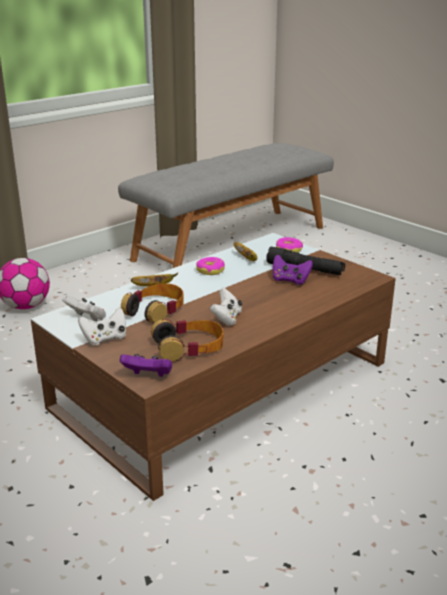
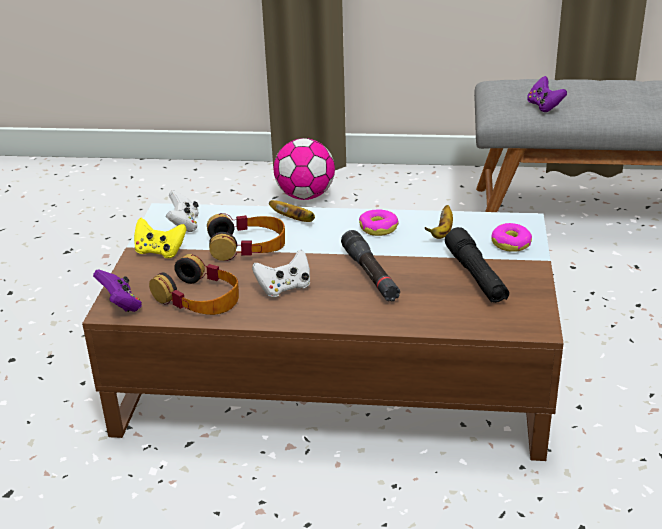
camera: 50 degrees right, 5 degrees up
white game controller [78,307,126,345] -> yellow game controller [134,218,187,258]
purple game controller [273,254,313,285] -> purple game controller moved to [527,76,567,112]
none -> black flashlight [341,230,400,302]

